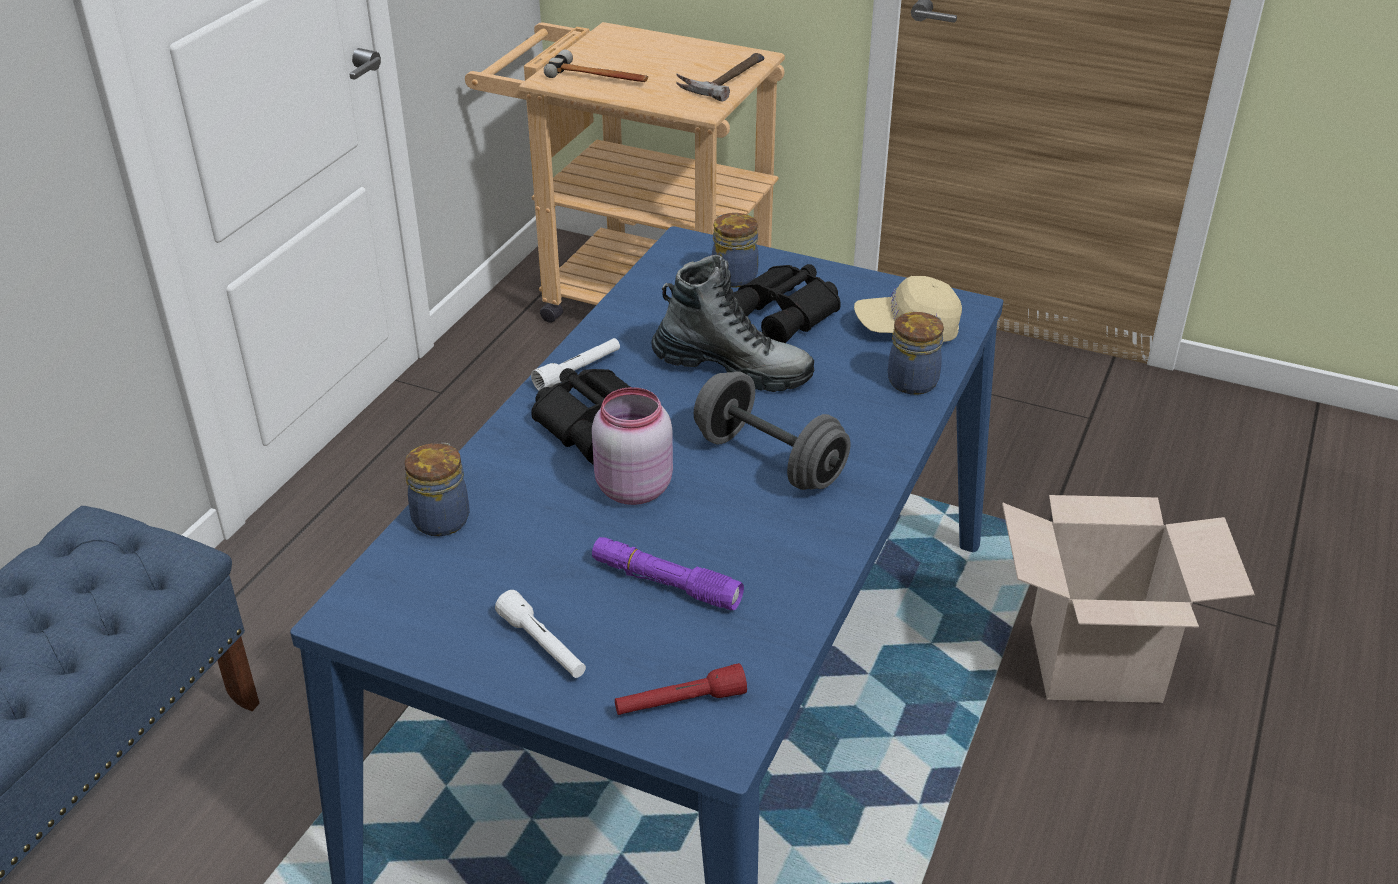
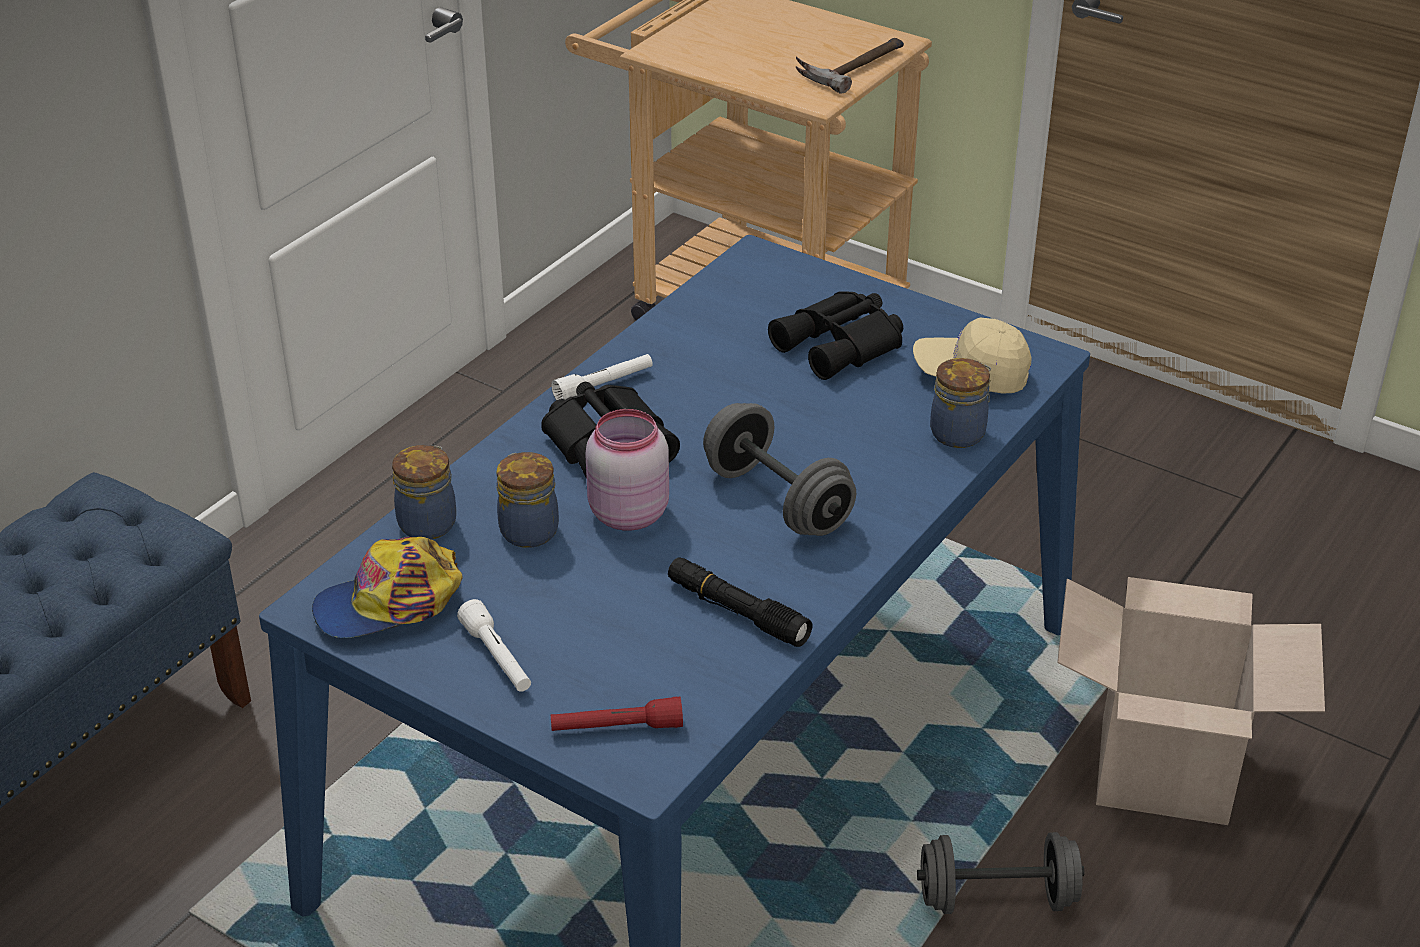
camera: 10 degrees right, 0 degrees up
hammer [544,50,648,82] -> none
purple flashlight [592,537,744,610] -> none
boot [651,255,814,392] -> none
jar [712,213,759,288] -> jar moved to [496,452,559,548]
none -> cap [312,537,462,638]
none -> black flashlight [668,558,813,647]
none -> grey dumbbell [917,832,1084,914]

